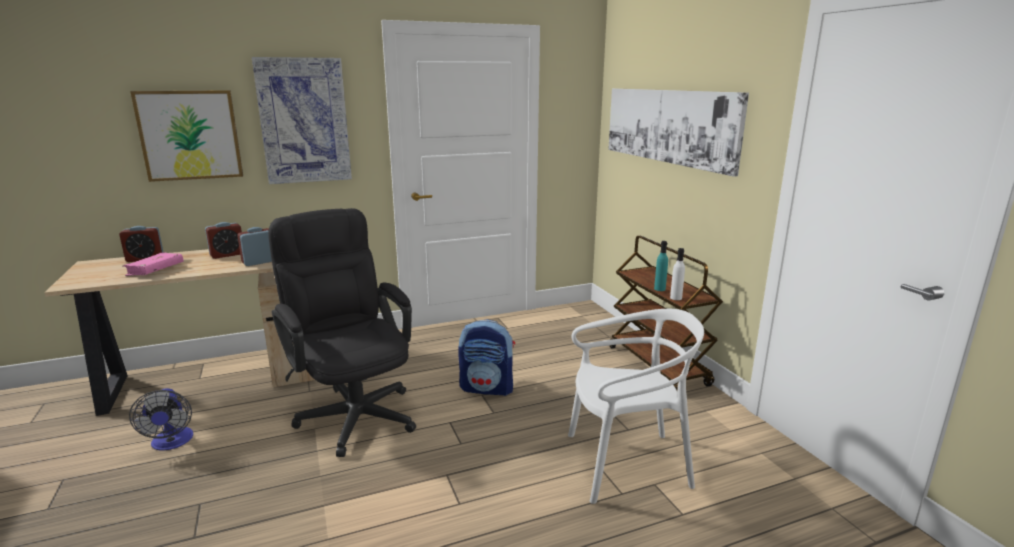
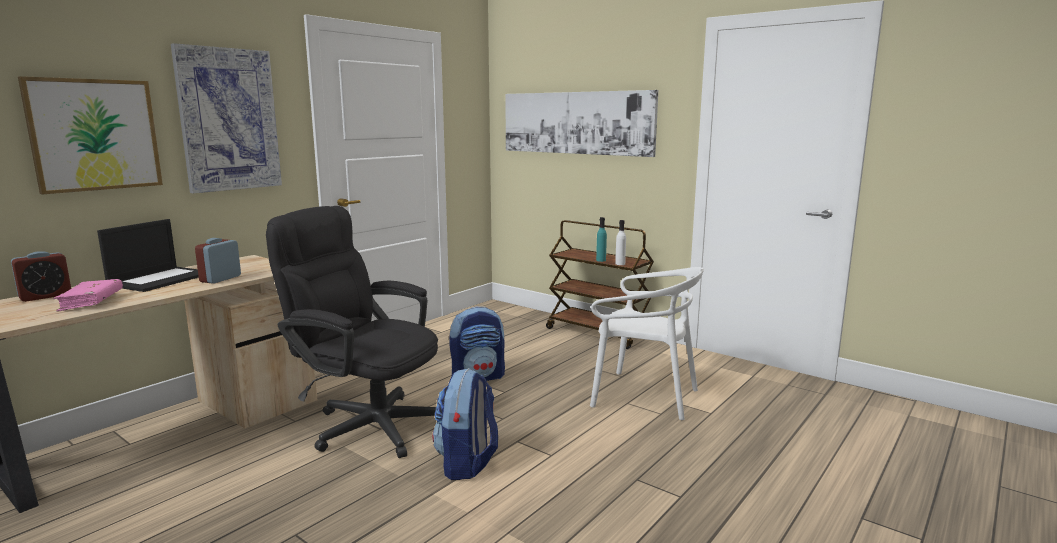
camera: 30 degrees left, 5 degrees down
fan [129,388,193,451] -> none
alarm clock [205,222,242,259] -> laptop [97,219,199,292]
white chair [568,309,704,504] -> white chair turned 60 degrees clockwise [590,267,704,420]
none -> backpack [432,368,498,480]

